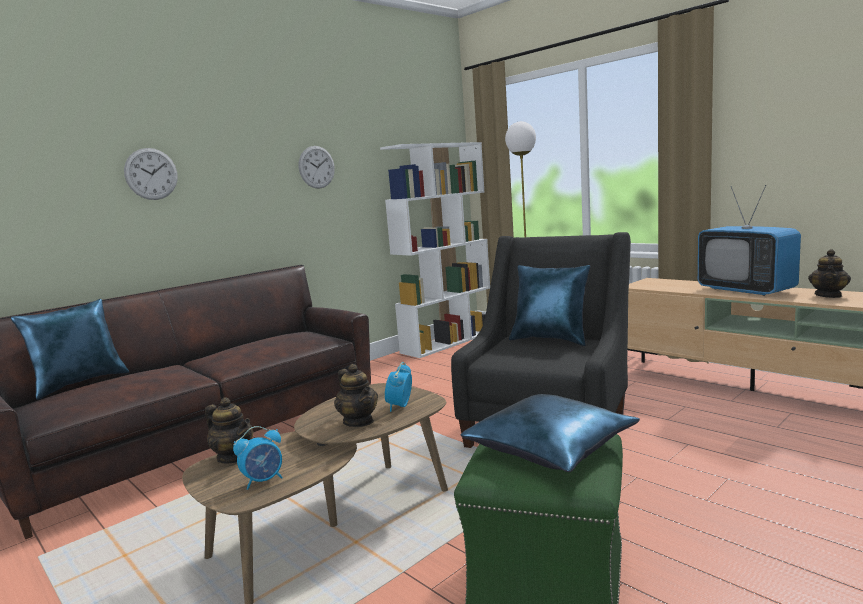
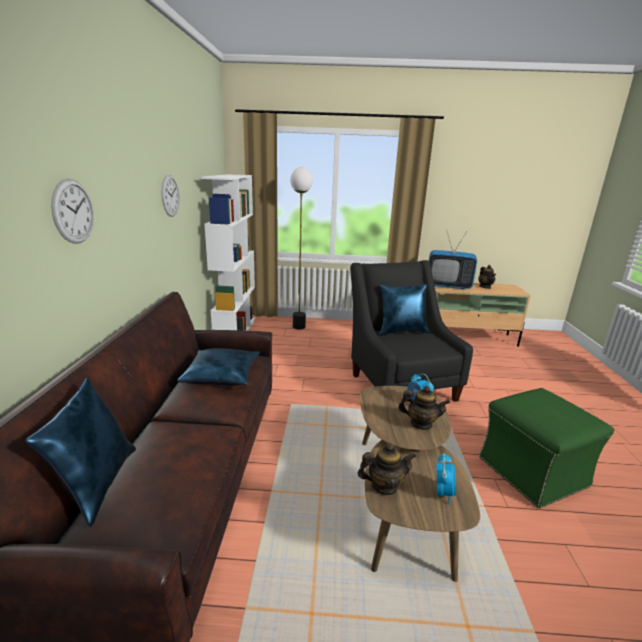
camera: 45 degrees left, 10 degrees up
blue pillow [461,394,640,472] -> blue pillow moved to [177,348,260,386]

